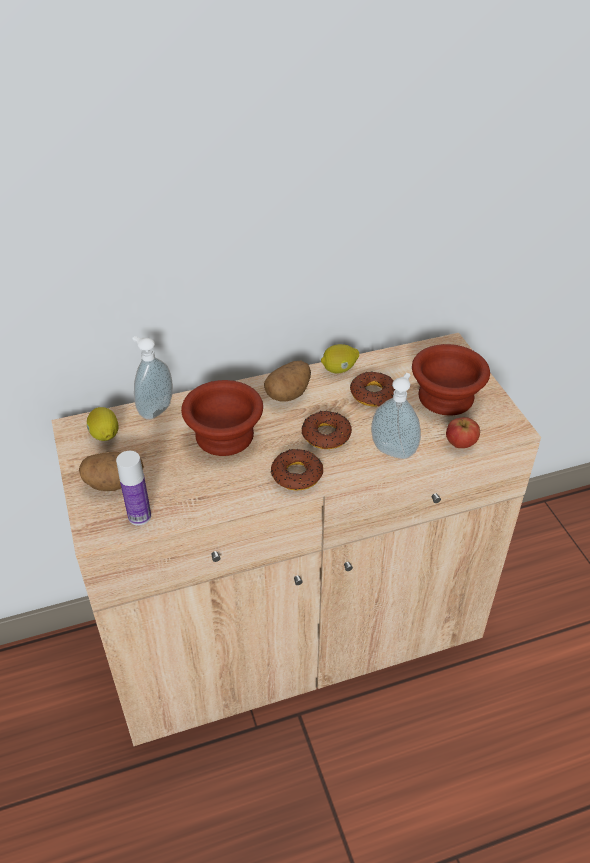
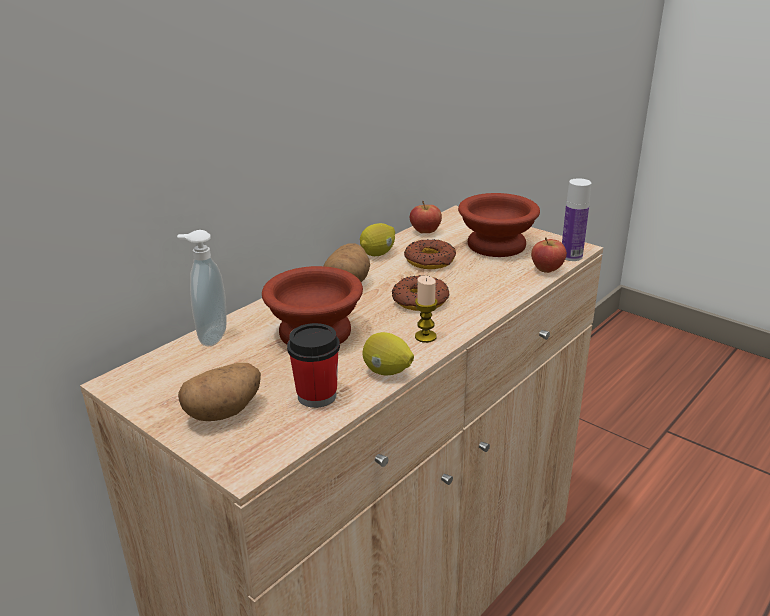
camera: 30 degrees left, 15 degrees down
lemon [87,407,119,441] -> lemon moved to [362,332,414,375]
bottle [116,451,151,525] -> bottle moved to [562,178,591,261]
donut [271,449,323,490] -> candle [415,276,438,343]
soap dispenser [371,373,421,459] -> none
none -> cup [287,323,340,408]
none -> apple [410,201,442,233]

